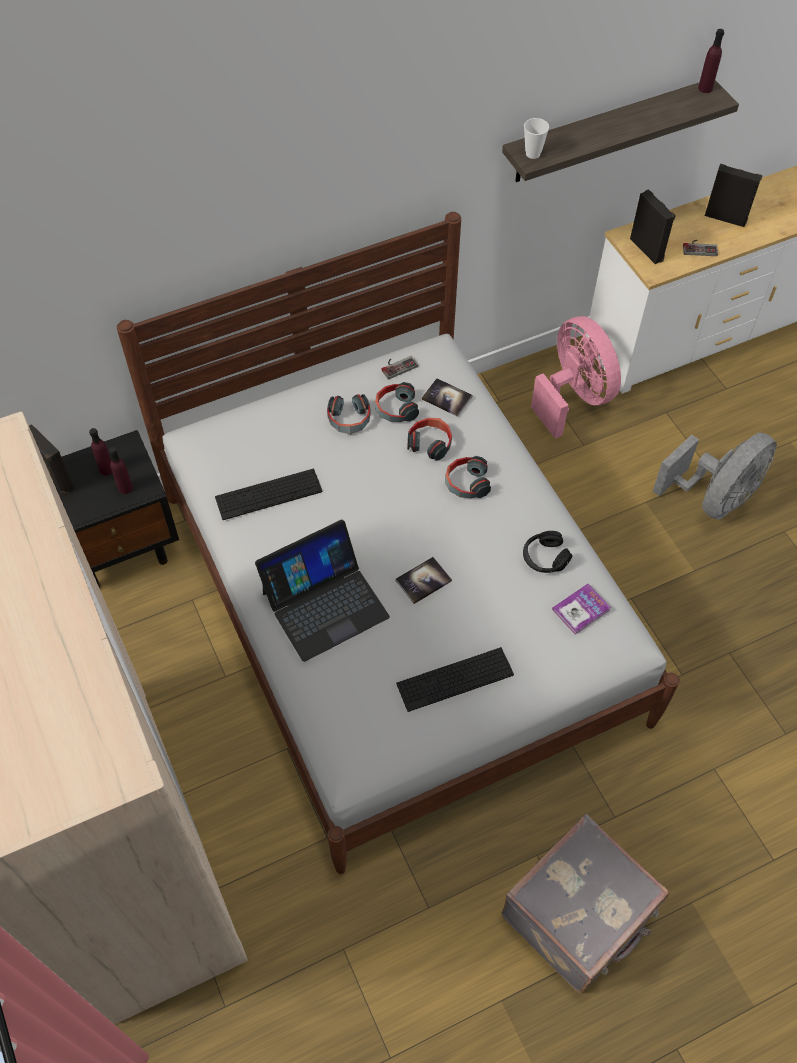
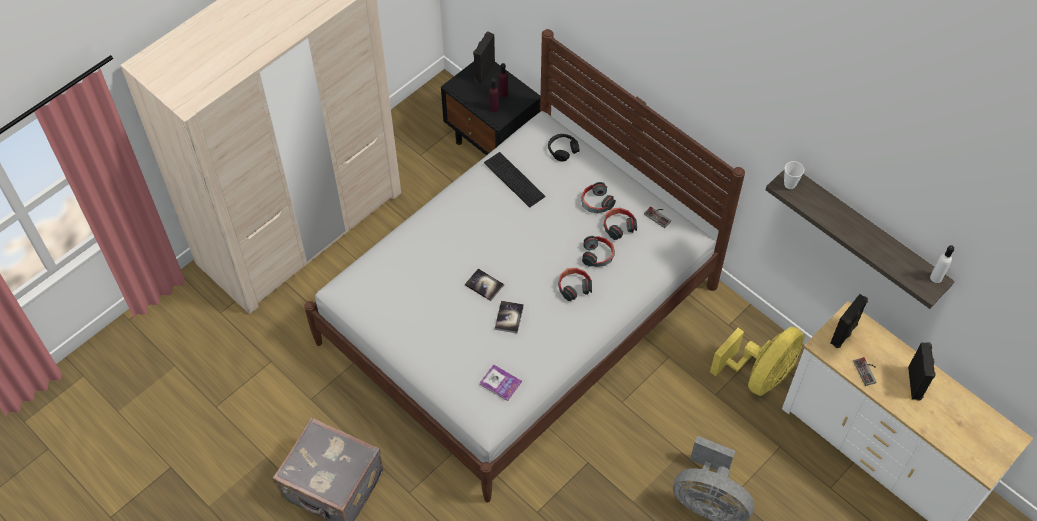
camera: 70 degrees right, 0 degrees up
laptop [255,519,390,662] -> none
keyboard [396,647,514,712] -> none
book [422,378,472,417] -> book moved to [495,301,524,333]
black headphones [523,531,572,573] -> black headphones moved to [548,134,580,162]
pink fan [531,316,621,439] -> yellow fan [710,327,805,396]
purple bottle [698,29,724,93] -> white bottle [930,245,954,283]

